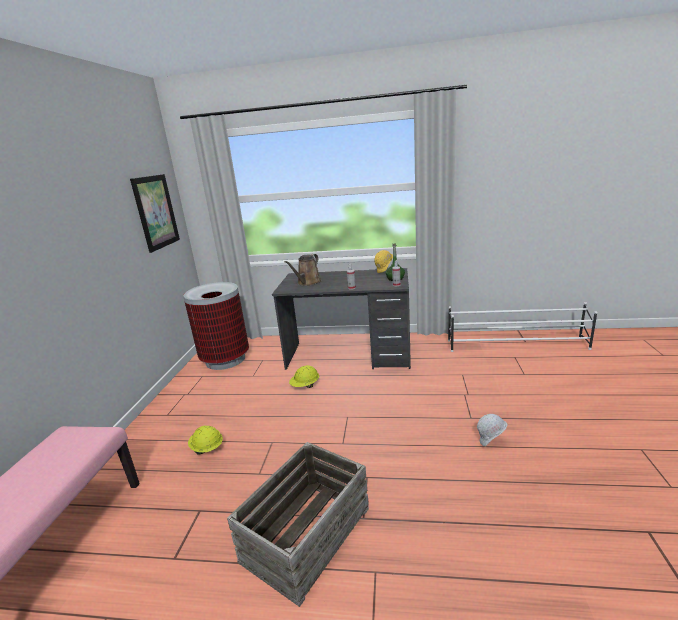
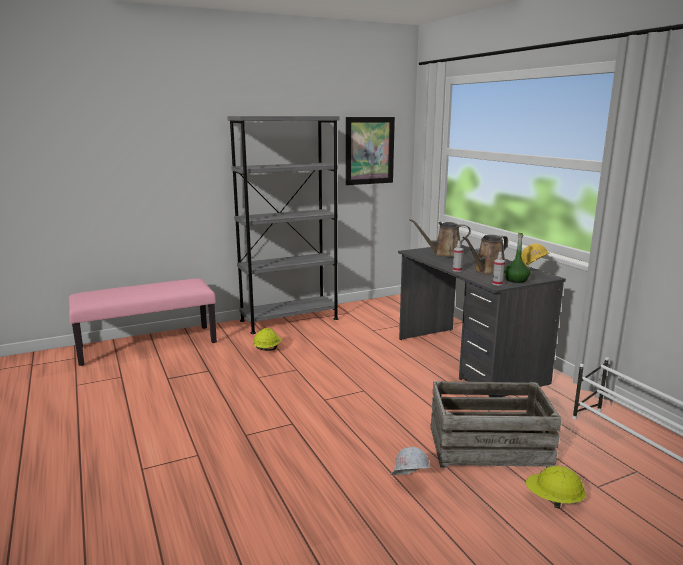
camera: 55 degrees right, 5 degrees down
trash can [183,282,249,370] -> none
crate [227,442,369,607] -> crate moved to [430,381,562,468]
yellow hard hat [289,365,319,388] -> yellow hard hat moved to [526,466,586,509]
none -> grey bookcase [227,116,340,334]
none -> brown watering can [463,235,508,274]

